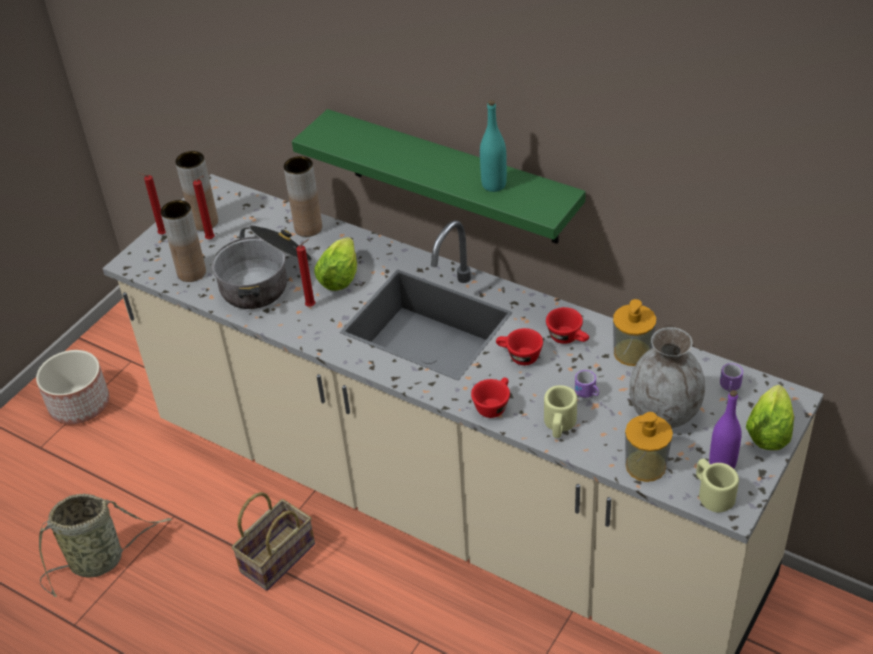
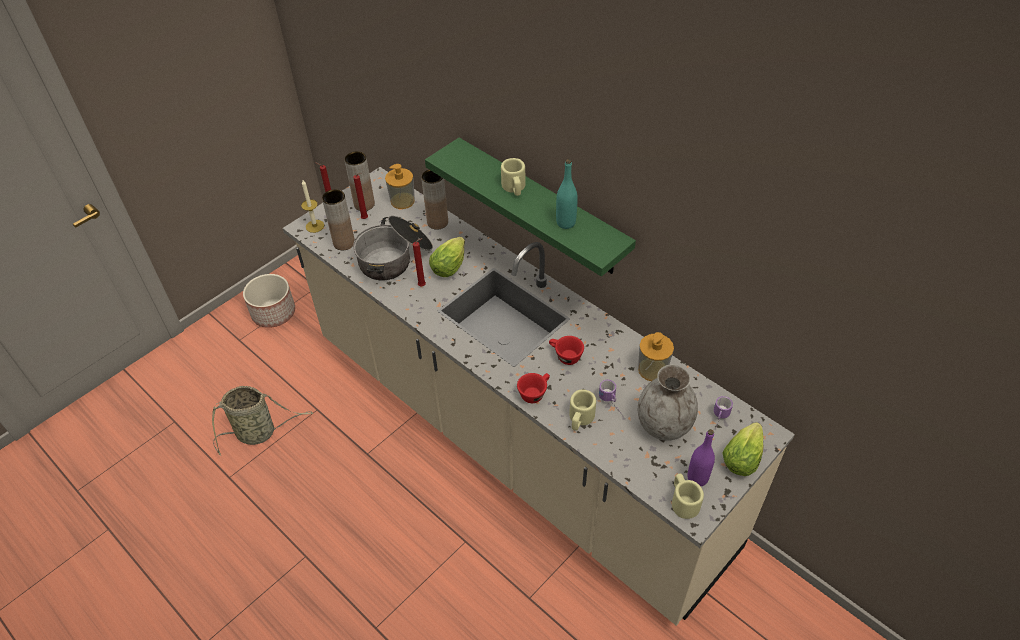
camera: 10 degrees right, 5 degrees up
basket [232,492,315,591] -> none
red cup [546,307,589,344] -> none
soap dispenser [625,412,673,482] -> soap dispenser moved to [385,164,415,209]
none -> candle [301,180,324,233]
none -> beige mug [501,158,525,196]

